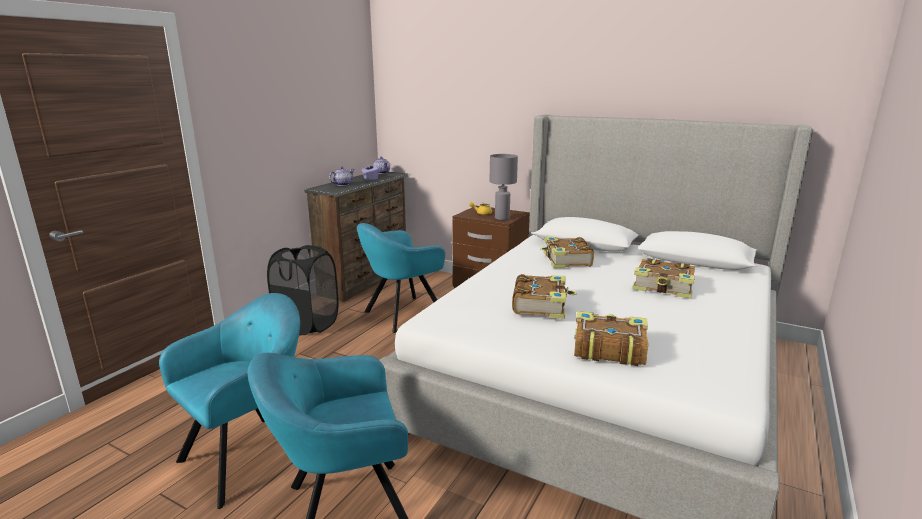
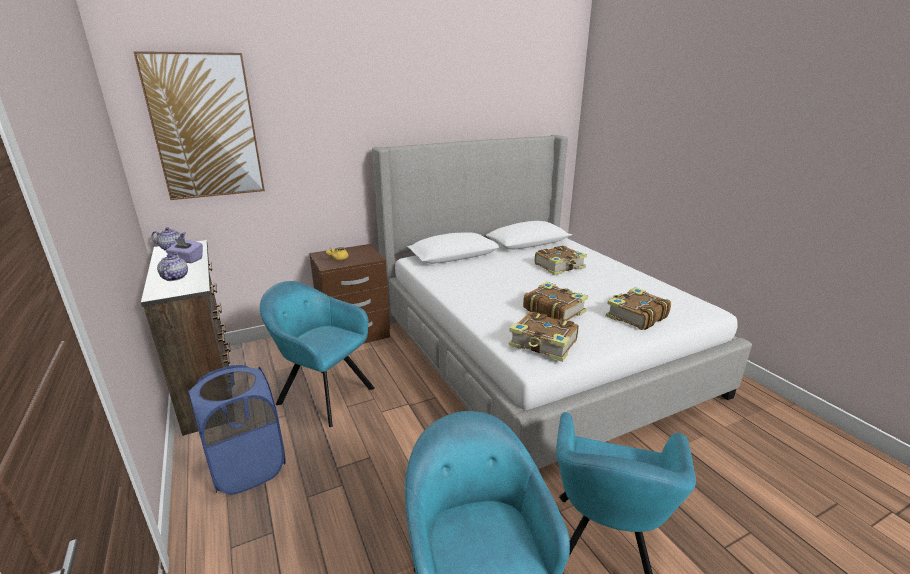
camera: 55 degrees left, 5 degrees up
black laundry basket [267,245,339,335] -> blue laundry basket [187,365,286,495]
turquoise armchair [357,223,445,333] -> turquoise armchair turned 120 degrees clockwise [260,281,375,427]
grey table lamp [490,154,518,220] -> none
book [540,237,594,268] -> book moved to [509,312,579,362]
none -> picture [133,51,265,200]

